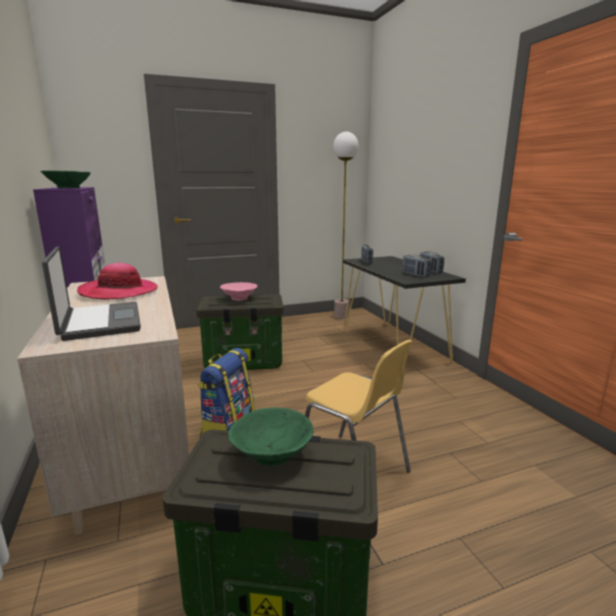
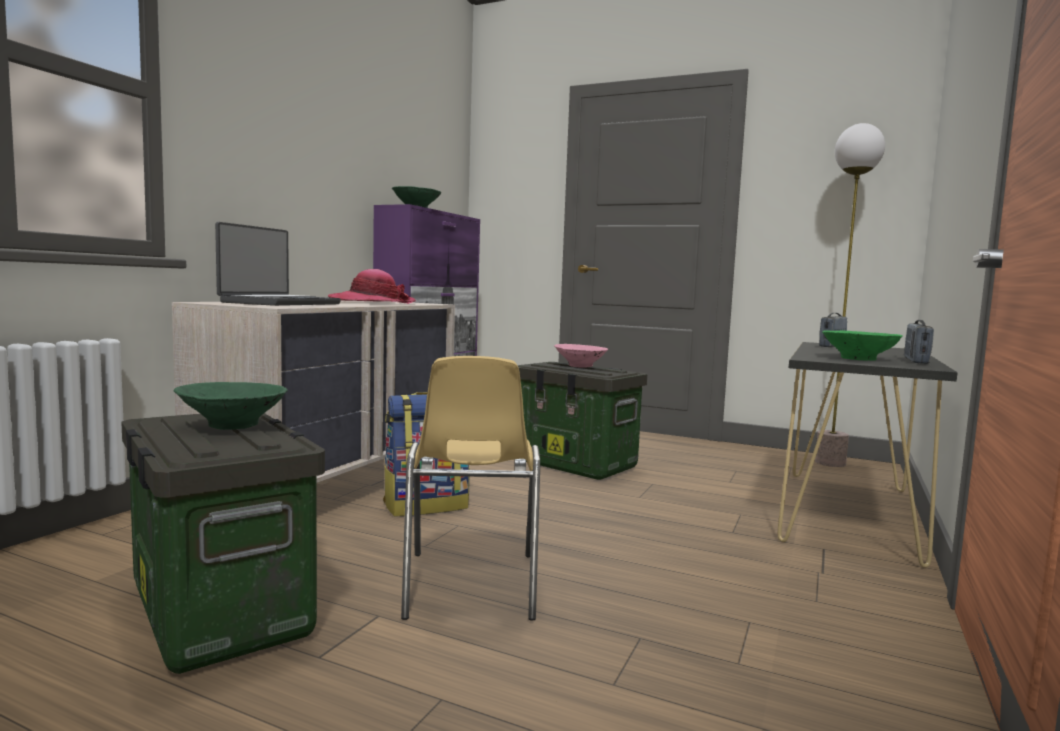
camera: 45 degrees right, 10 degrees down
radio [402,255,431,277] -> green bowl [822,331,903,360]

